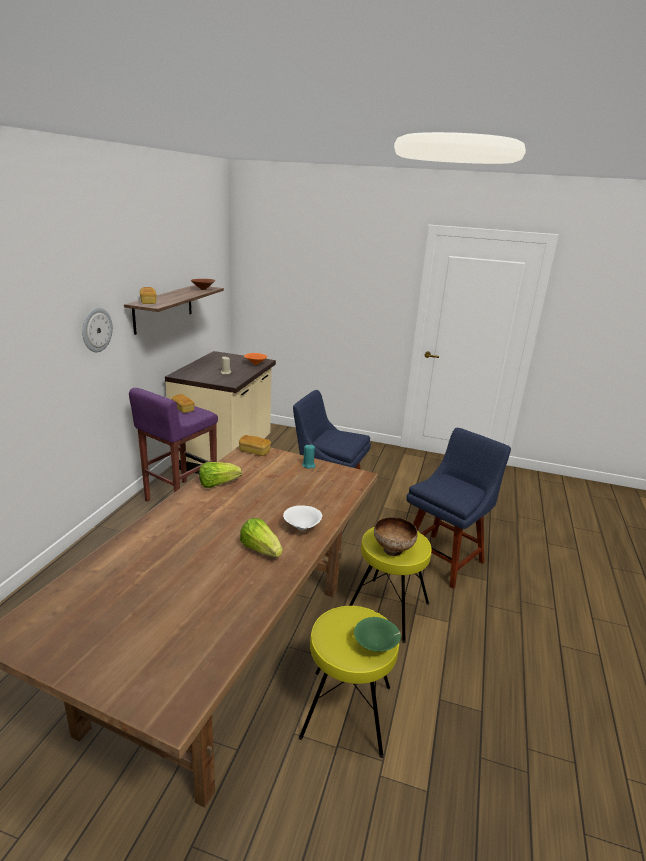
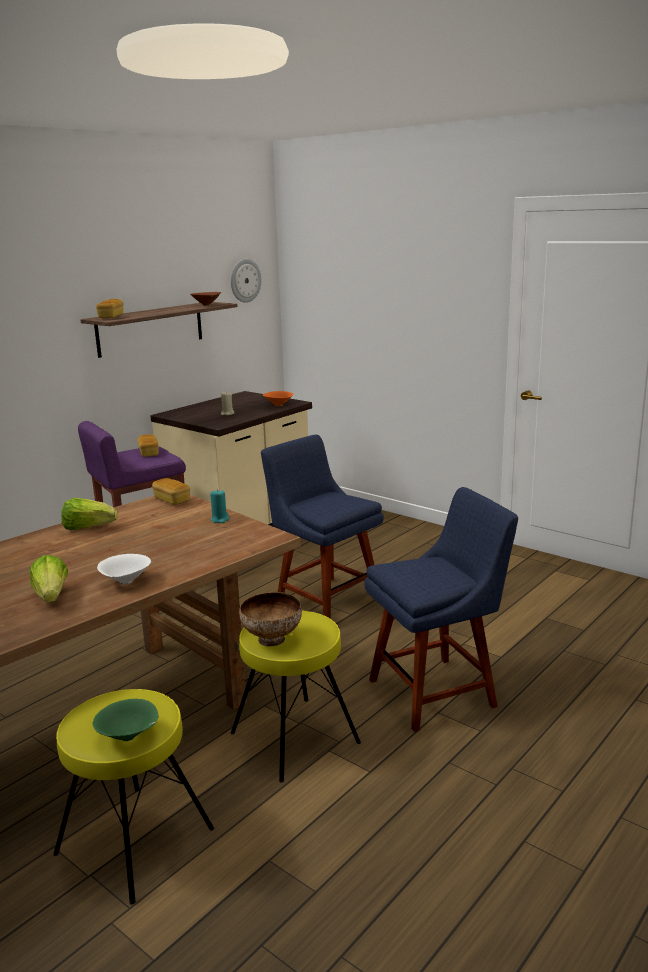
camera: 25 degrees right, 5 degrees down
wall clock [82,307,113,352] -> wall clock moved to [231,259,261,303]

